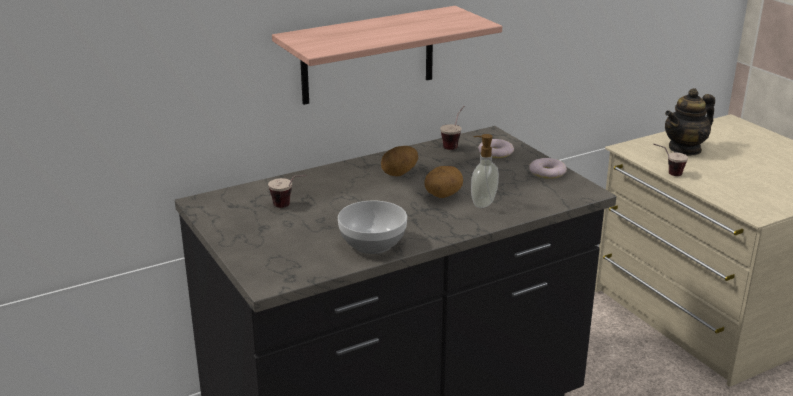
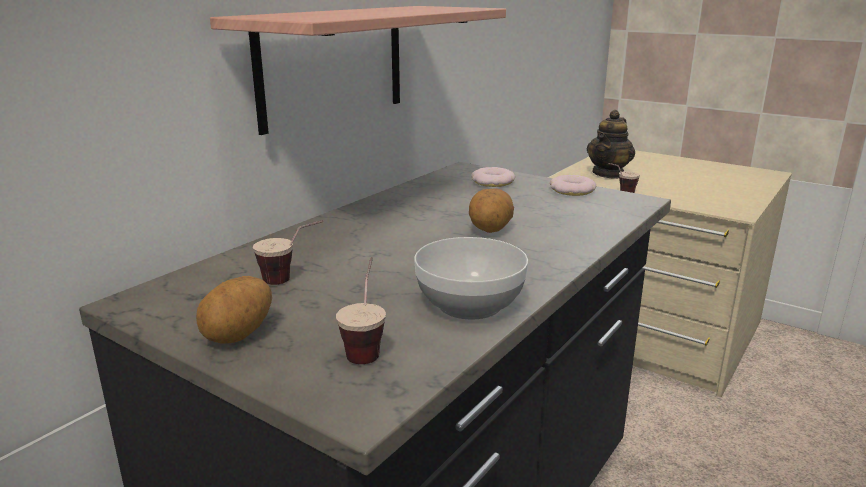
camera: 25 degrees left, 5 degrees down
potato [381,146,418,176] -> potato moved to [196,276,272,344]
cup [440,106,464,150] -> cup moved to [336,257,386,364]
soap dispenser [471,134,499,208] -> none

